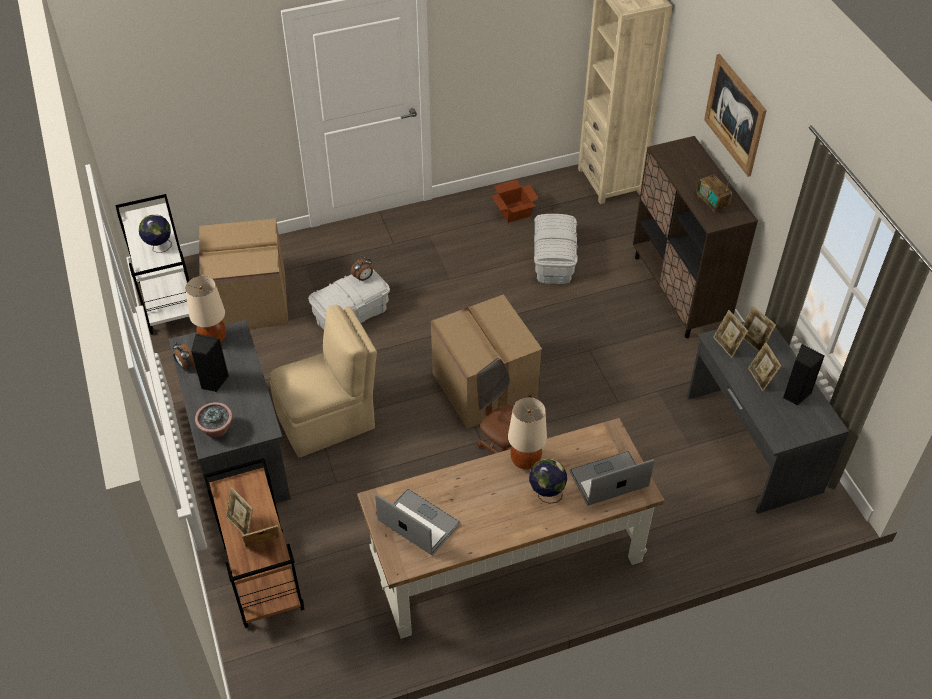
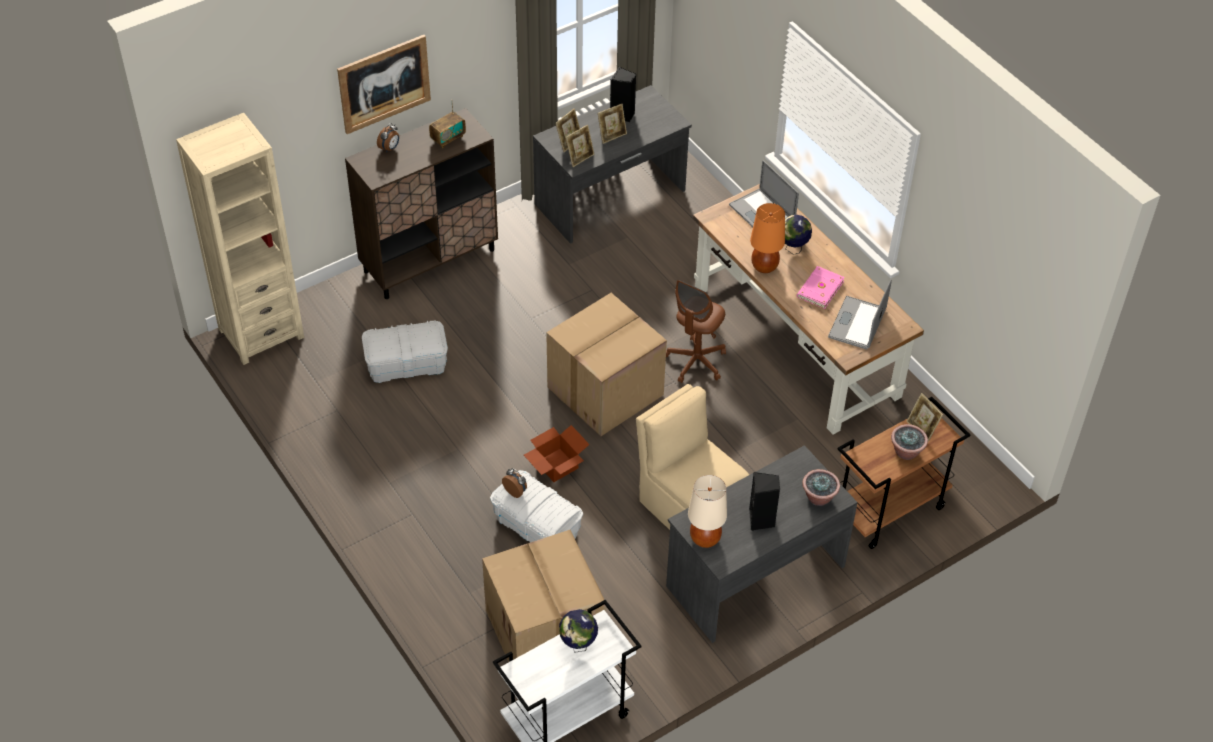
camera: 105 degrees left, 0 degrees up
alarm clock [173,343,195,370] -> alarm clock moved to [377,123,399,152]
picture frame [226,487,253,535] -> potted plant [891,424,928,460]
cardboard box [491,179,539,223] -> cardboard box moved to [524,425,590,482]
beige table lamp [508,397,547,470] -> orange table lamp [750,203,785,273]
none -> pink book [797,266,845,309]

